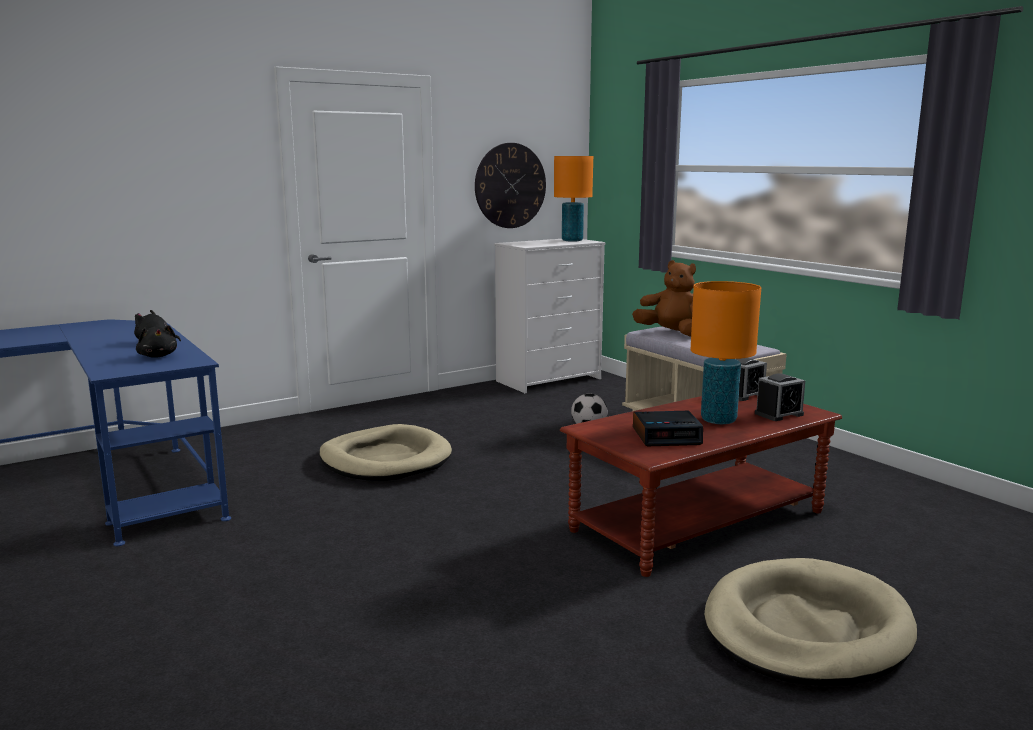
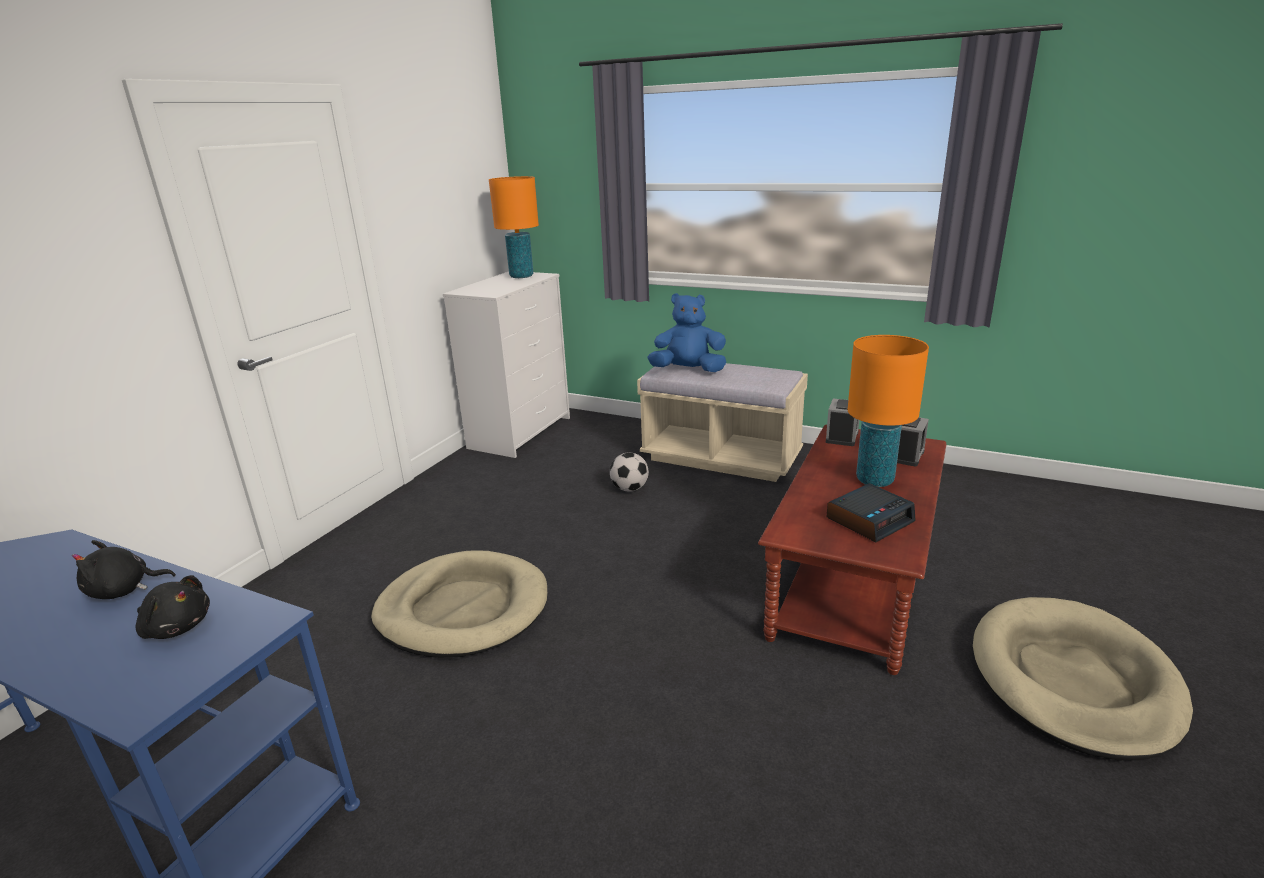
camera: 30 degrees left, 10 degrees up
wall clock [475,143,546,228] -> none
brown plush toy [632,260,696,337] -> blue plush toy [647,293,726,372]

